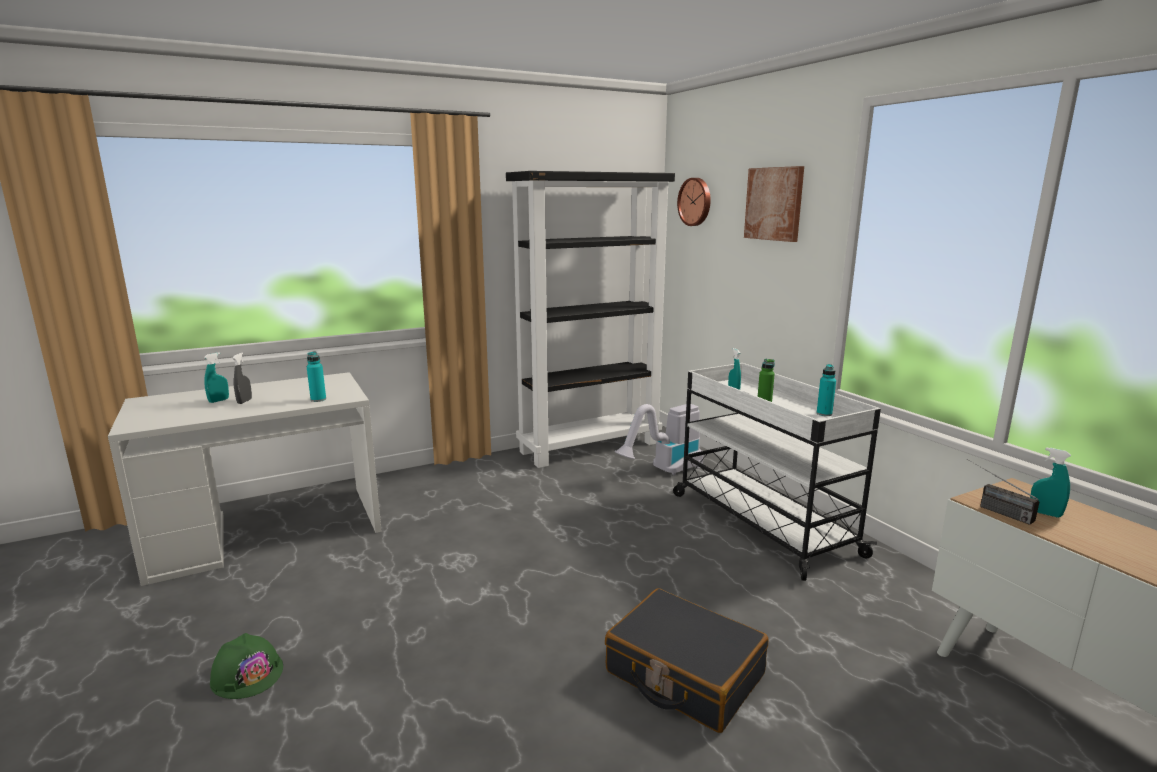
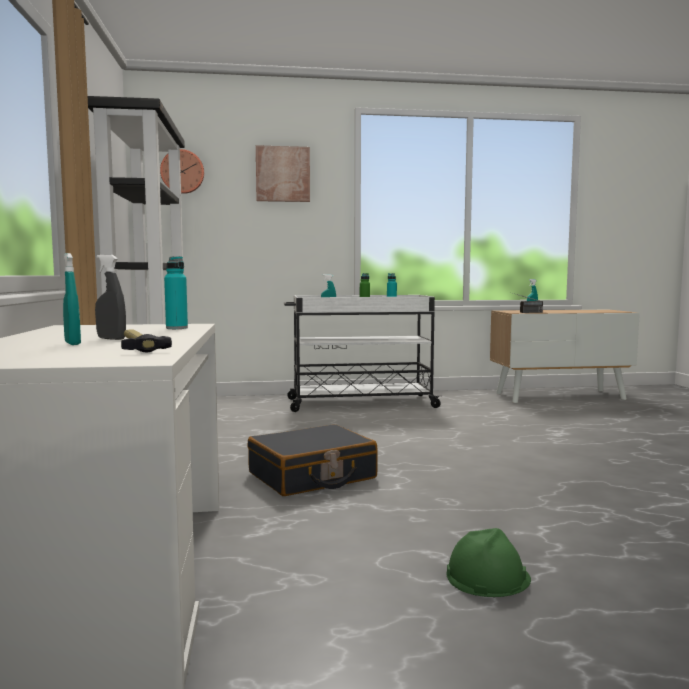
camera: 70 degrees left, 10 degrees down
black suitcase [605,588,769,733] -> black suitcase moved to [248,424,378,496]
vacuum cleaner [615,404,703,475] -> none
none -> hammer [121,329,172,352]

